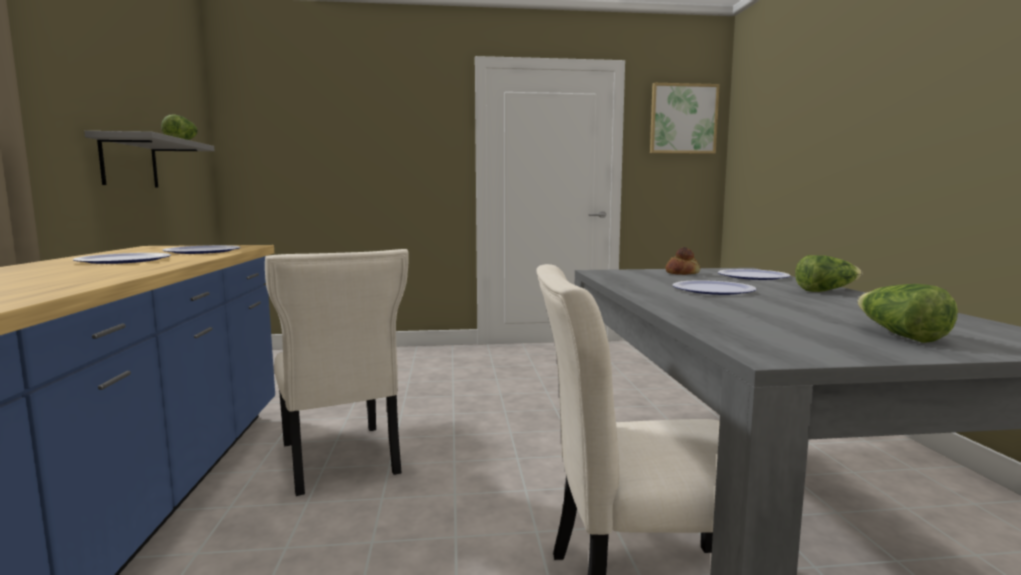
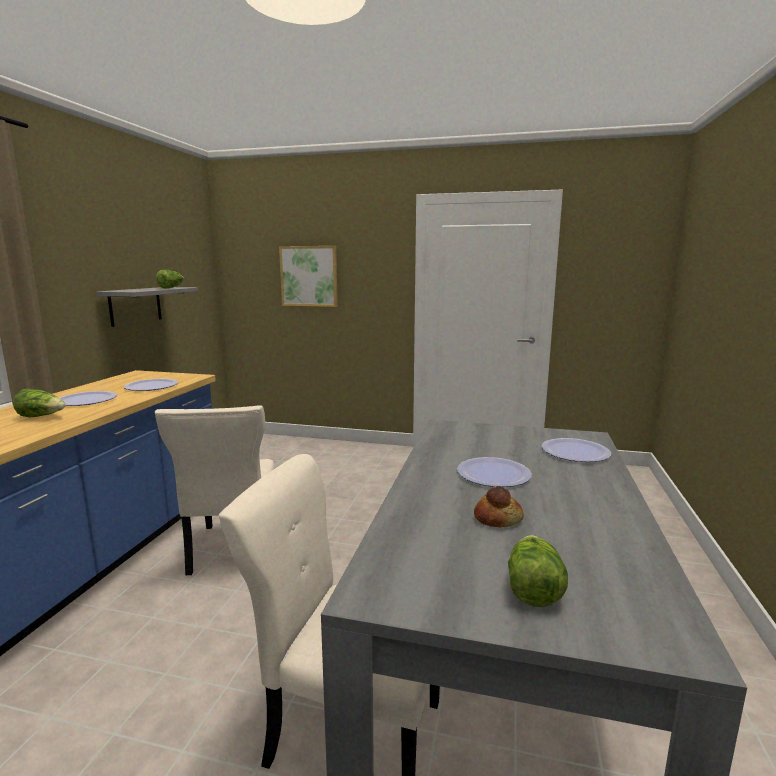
camera: 20 degrees right, 5 degrees up
picture [650,83,720,154] -> picture moved to [279,246,338,307]
bread [665,247,700,275] -> bread moved to [474,486,524,527]
lettuce [795,255,862,292] -> lettuce moved to [13,388,66,417]

